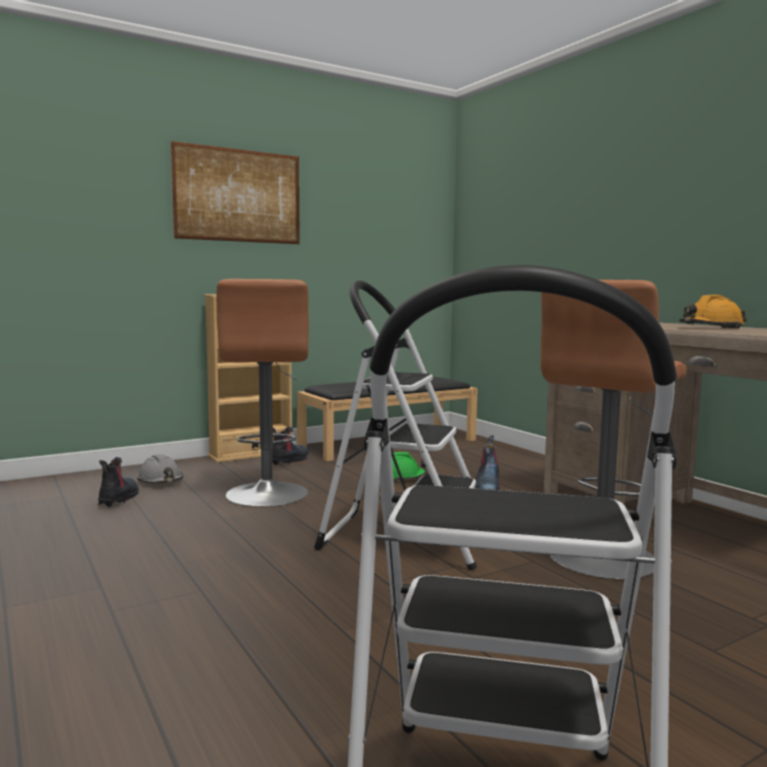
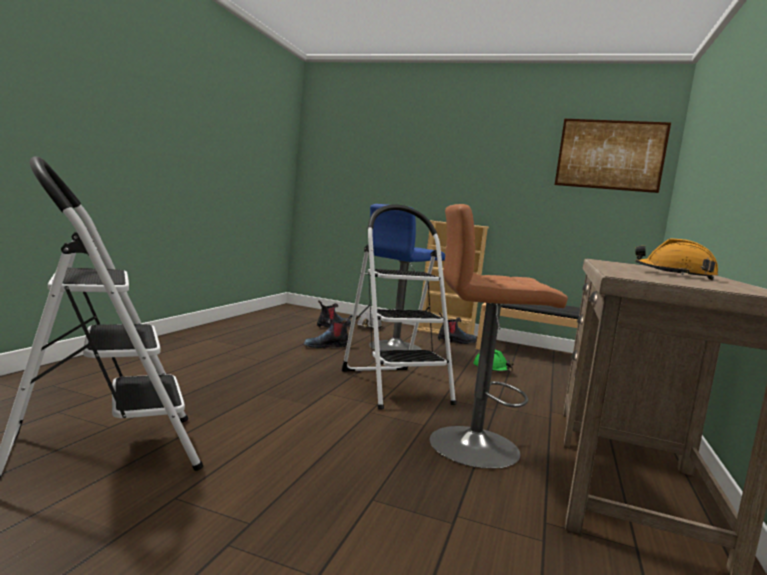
camera: 50 degrees right, 0 degrees up
picture [171,141,300,244] -> picture moved to [555,119,671,193]
brown stool [217,279,309,507] -> blue stool [369,204,445,350]
boot [475,435,500,490] -> boot moved to [304,315,353,349]

